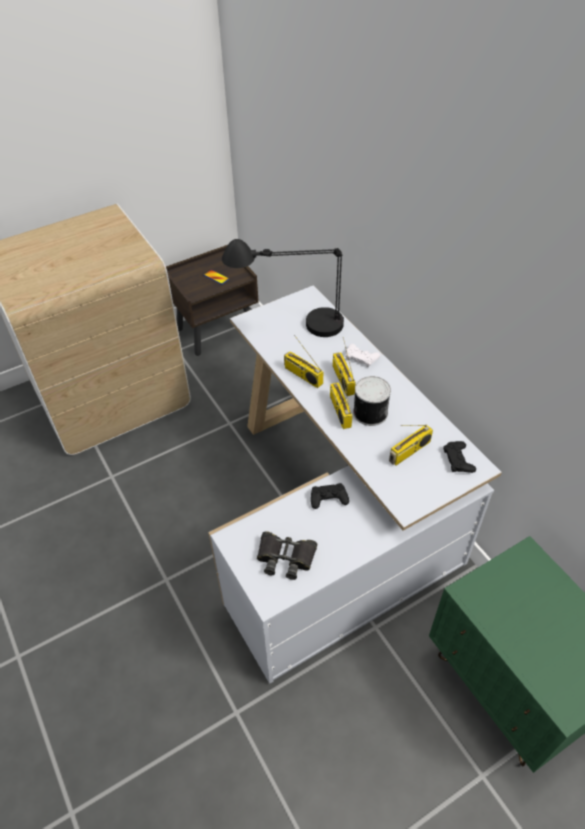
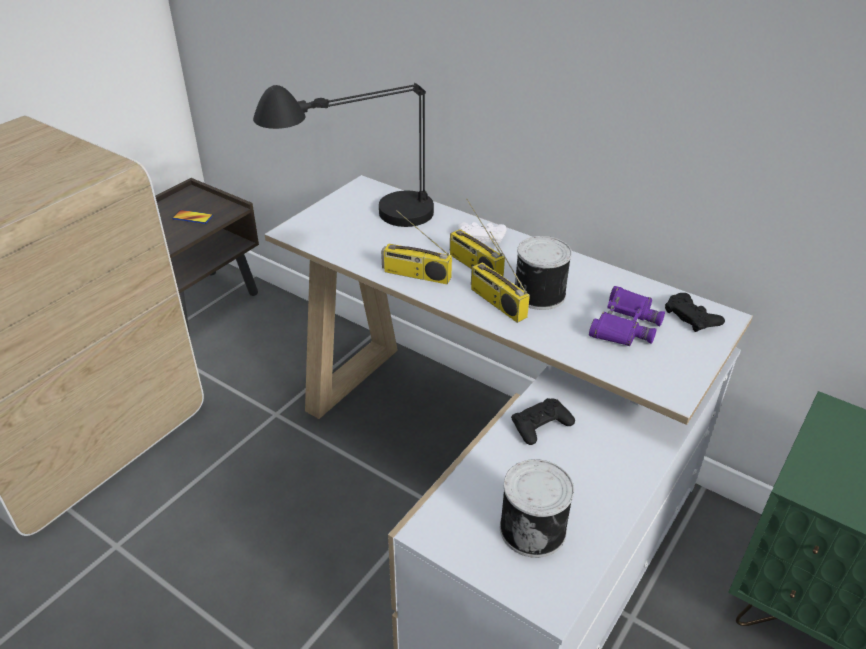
camera: 25 degrees left, 10 degrees down
black binoculars [257,531,317,580] -> can [500,459,574,558]
radio [389,425,433,465] -> purple binoculars [589,286,665,346]

